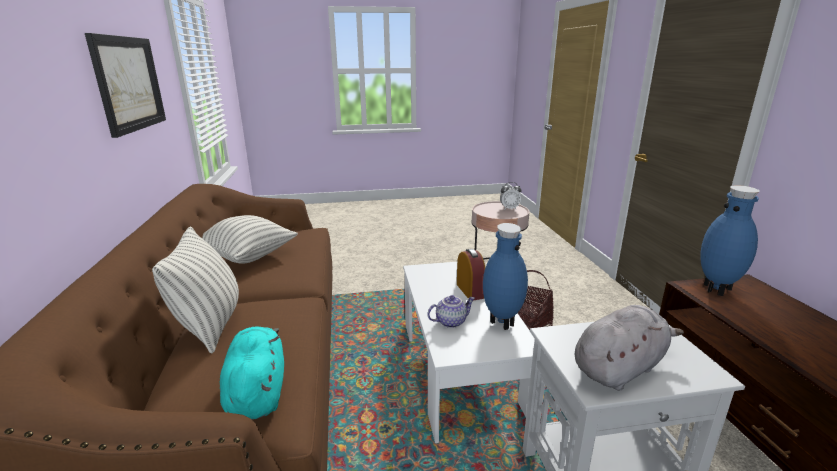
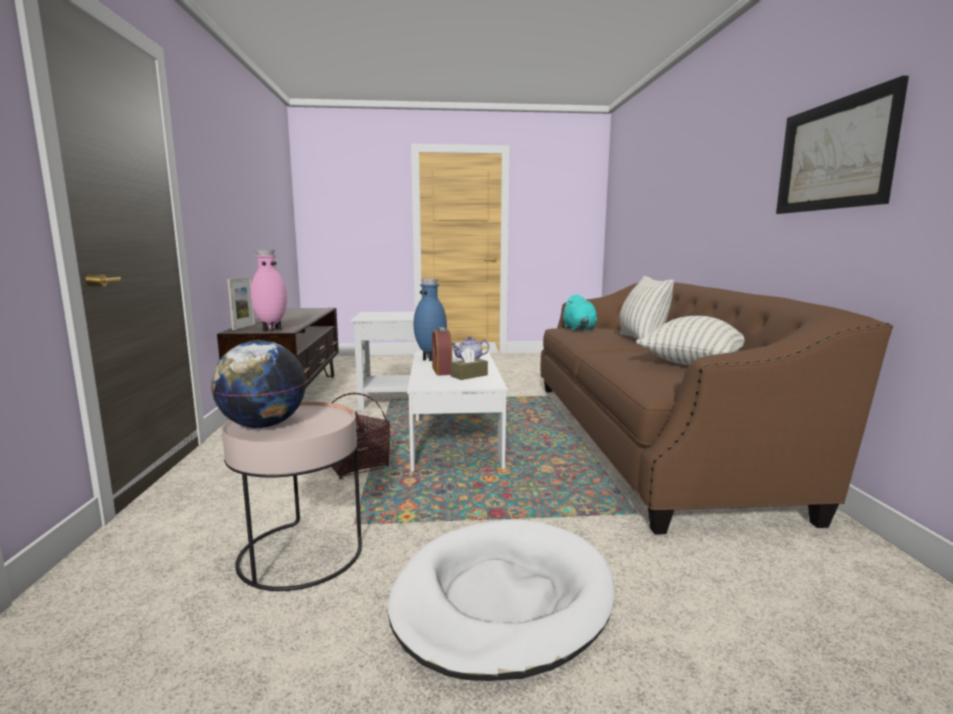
camera: 175 degrees left, 10 degrees down
alarm clock [500,182,522,210] -> globe [211,340,306,428]
grey plush toy [575,305,684,391] -> none
blue vase [700,185,759,296] -> pink vase [250,250,287,331]
none -> picture frame [227,277,255,330]
none -> white dog bed [388,519,615,681]
none -> brown tissue box [451,347,488,380]

